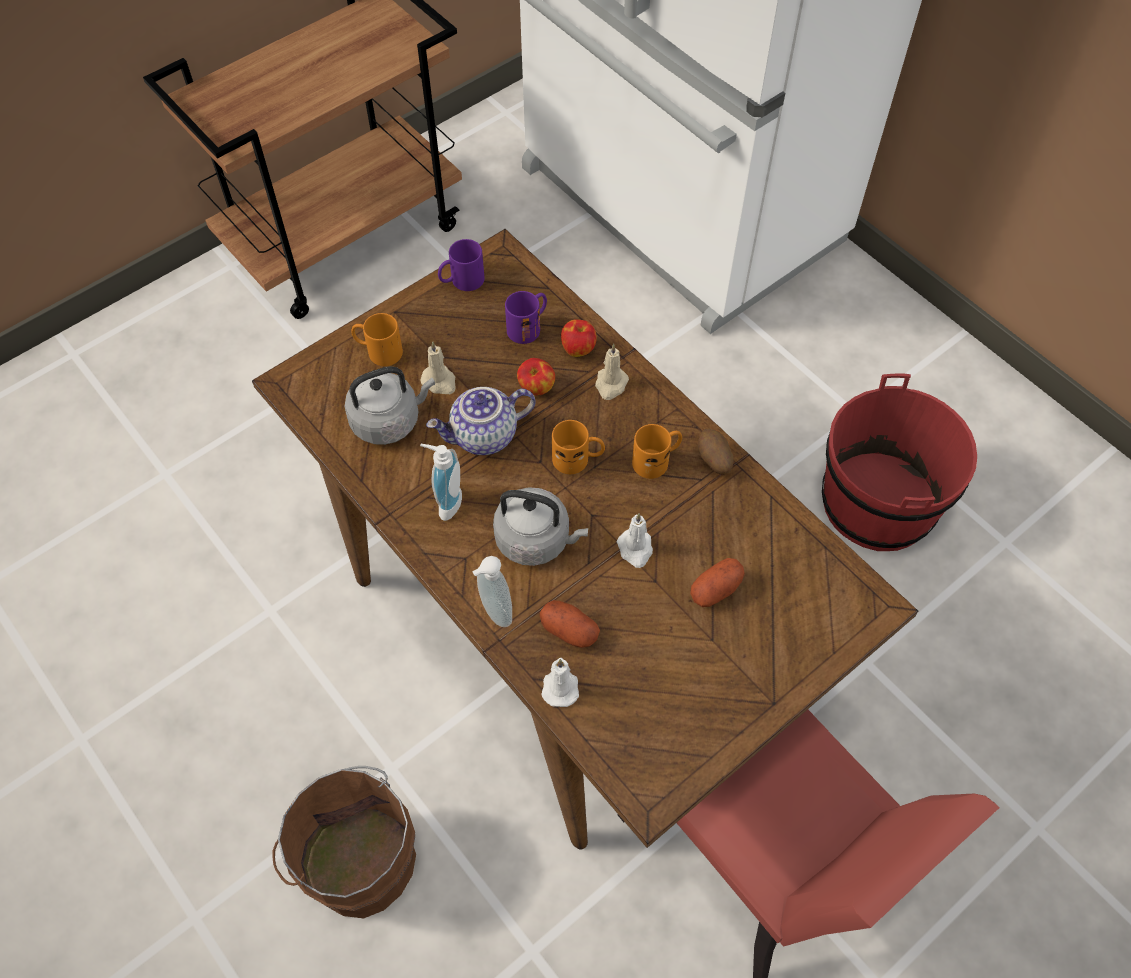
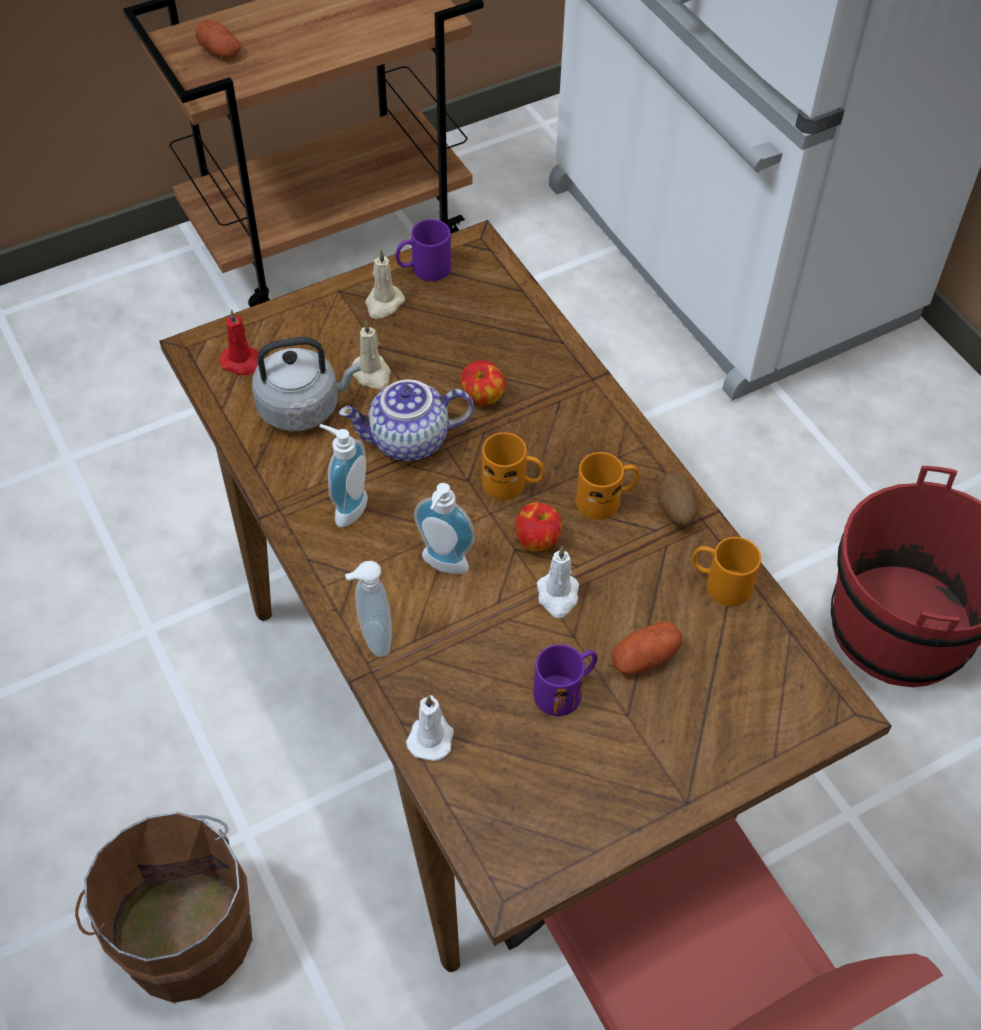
camera: 10 degrees right, 5 degrees down
orange mug [351,313,403,366] -> orange mug moved to [692,537,761,606]
grey kettle [493,487,588,566] -> soap dispenser [414,483,475,574]
purple mug [505,291,547,344] -> purple mug moved to [534,644,598,716]
potato [540,600,600,648] -> potato moved to [196,20,241,58]
apple [561,319,597,357] -> apple moved to [515,502,562,551]
beige candle [595,344,629,400] -> beige candle moved to [365,250,405,319]
none -> red candle [220,309,259,375]

